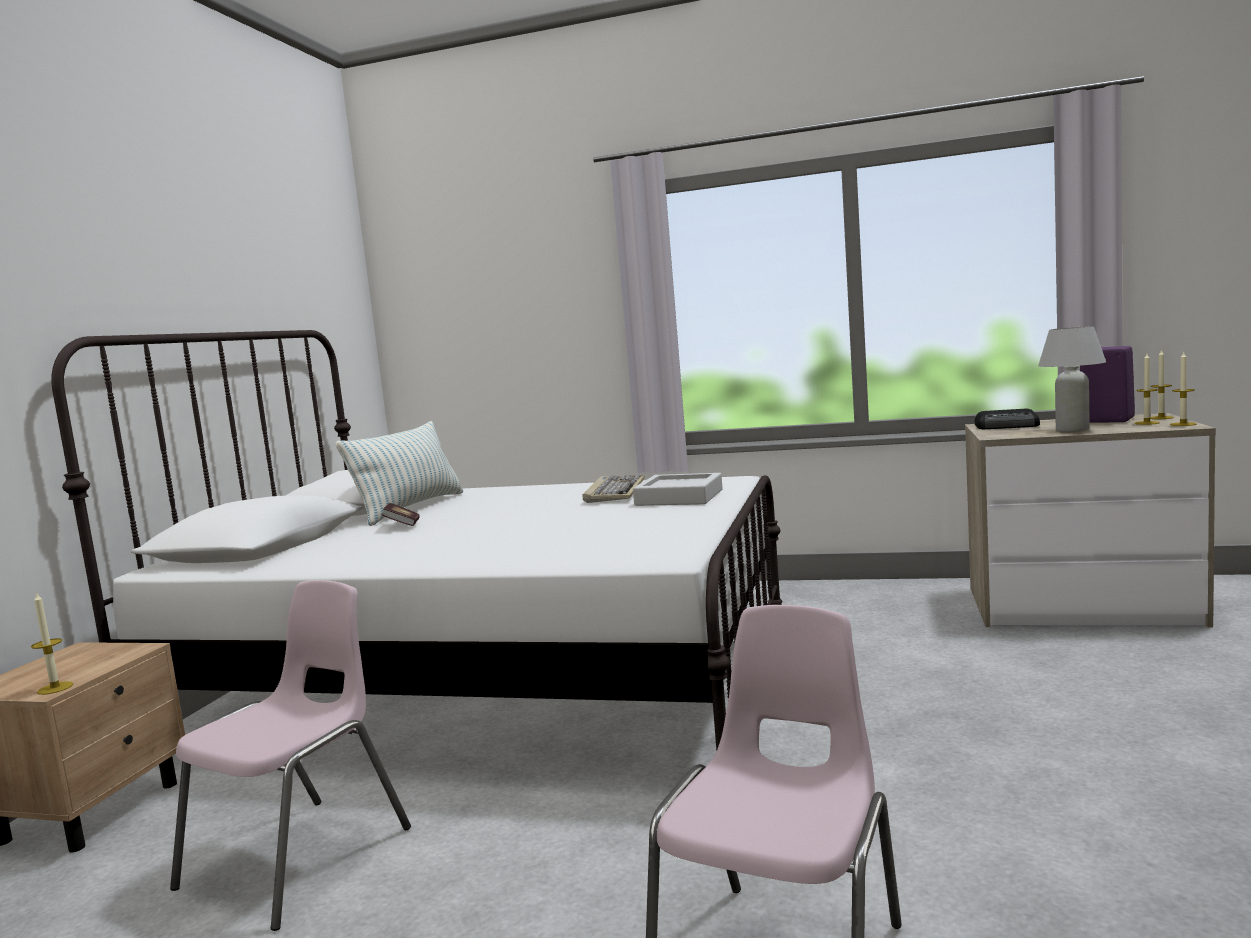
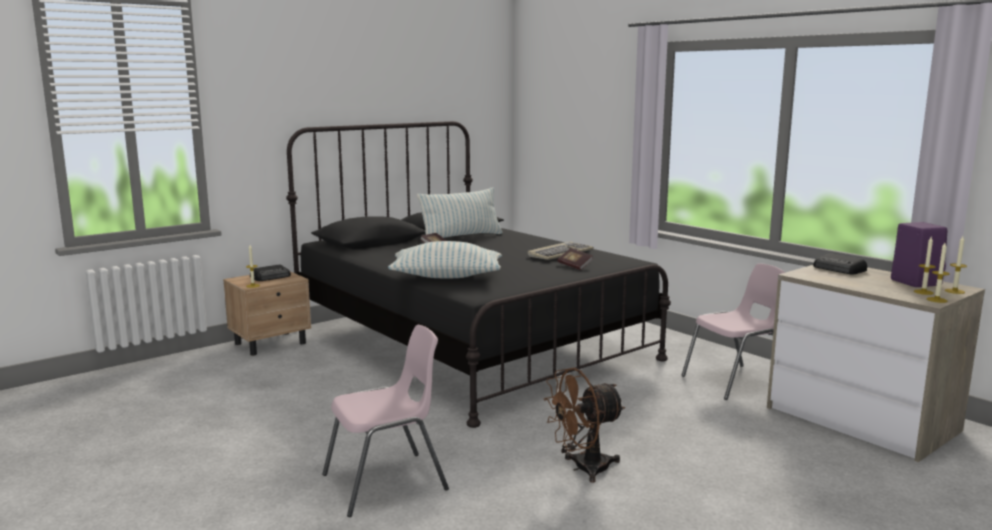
camera: 35 degrees right, 5 degrees up
white bed [51,330,782,751] -> black bed [286,121,671,428]
pink chair [170,580,411,931] -> pink chair moved to [681,263,785,400]
grey tray [633,473,723,506] -> book [557,248,593,270]
white table lamp [1038,326,1106,432] -> none
none -> radio [250,265,291,281]
none -> pillow [388,241,502,278]
none -> brown fan [543,368,625,483]

